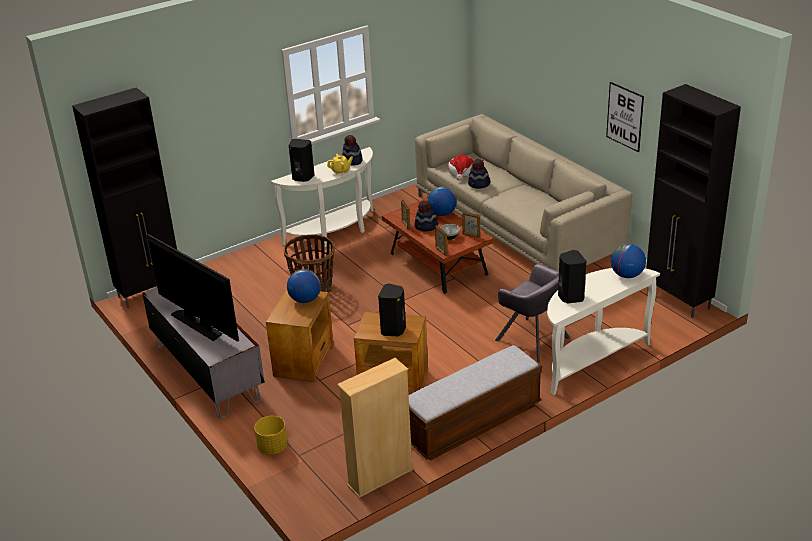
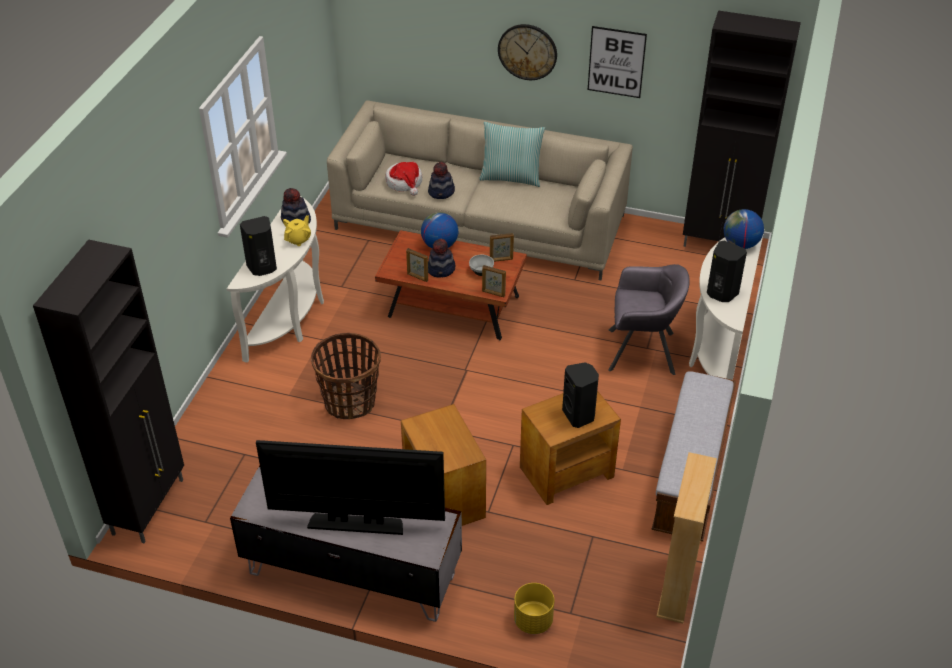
camera: 40 degrees left, 10 degrees up
globe [287,269,321,303] -> none
none -> pillow [479,122,545,187]
none -> wall clock [498,24,557,80]

